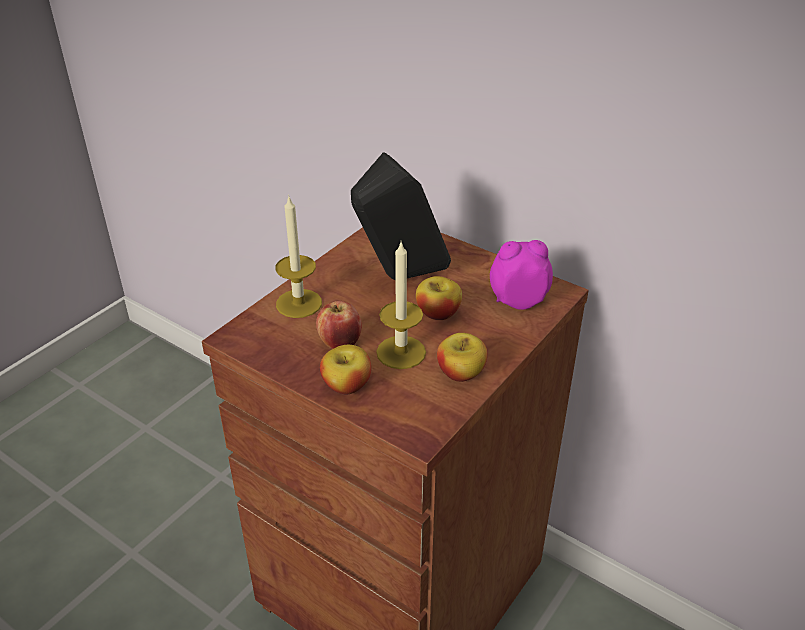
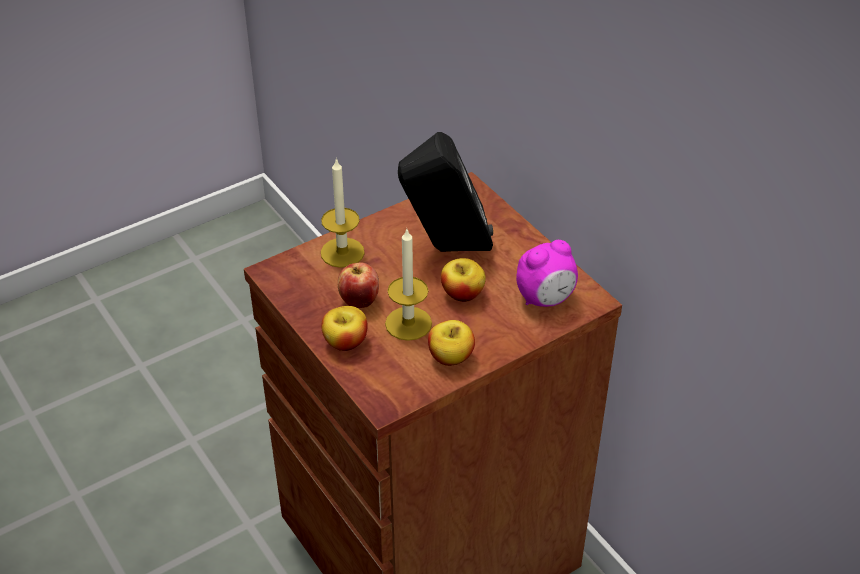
camera: 20 degrees right, 5 degrees up
alarm clock [490,240,553,310] -> alarm clock turned 135 degrees clockwise [516,240,578,307]

